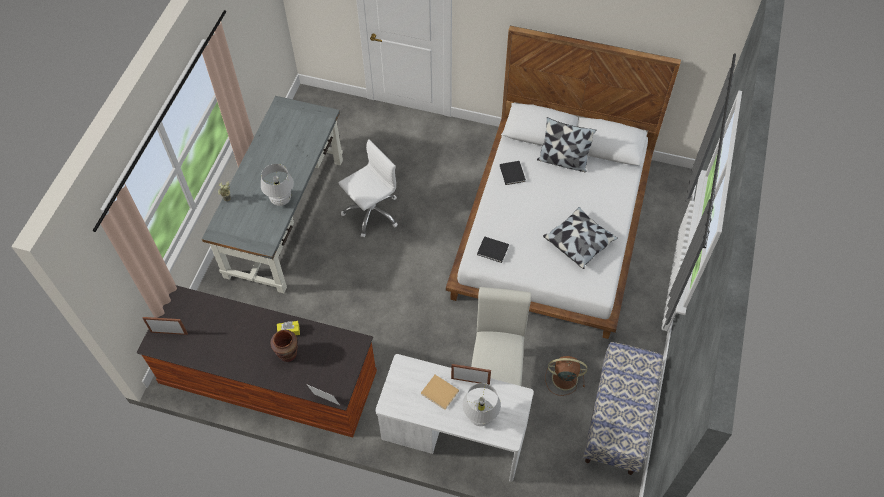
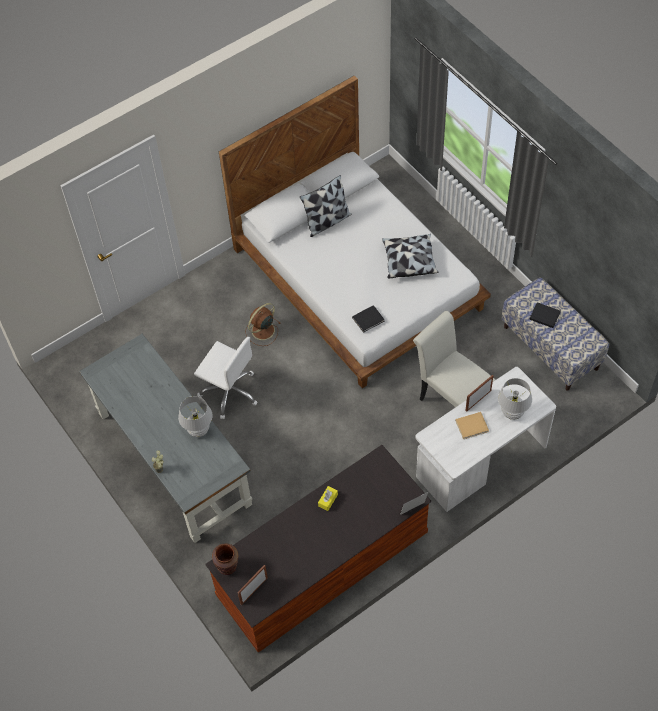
camera: 50 degrees left, 0 degrees up
brown vase [270,330,298,362] -> brown vase moved to [212,543,239,575]
white office chair [339,140,398,237] -> white office chair turned 120 degrees clockwise [194,337,258,419]
black book [500,161,526,185] -> black book moved to [529,302,560,328]
brown fan [545,356,587,396] -> brown fan moved to [245,303,280,346]

